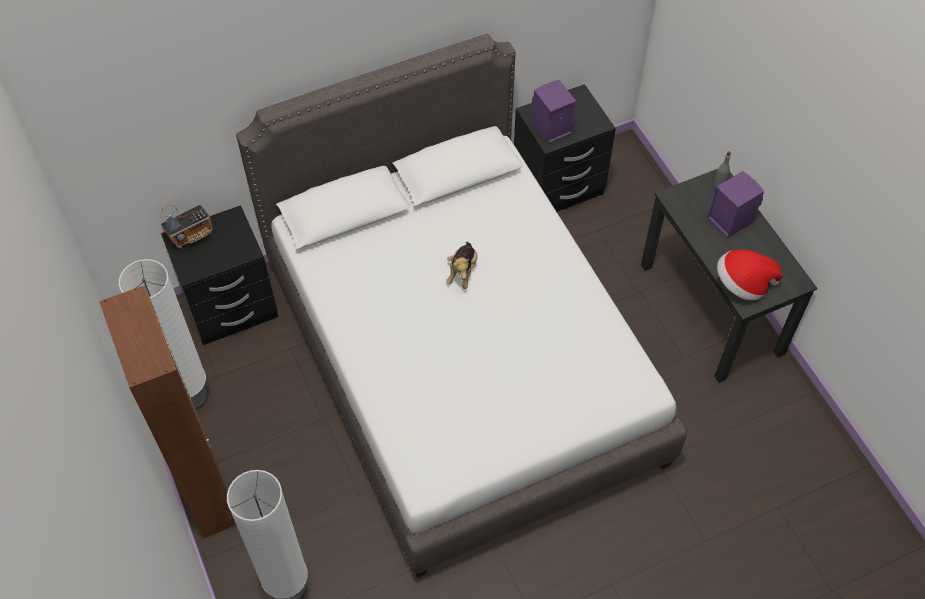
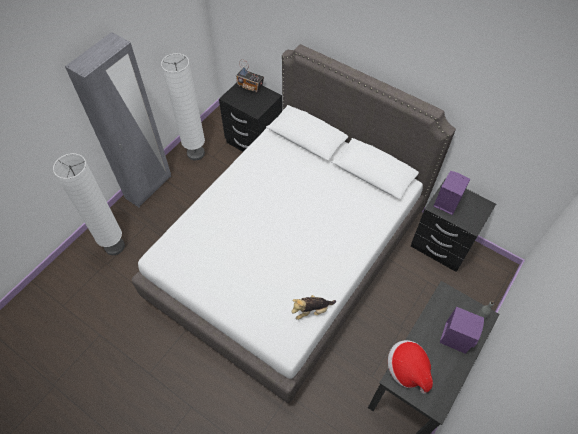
camera: 60 degrees right, 0 degrees up
brown wardrobe [99,286,236,538] -> grey wardrobe [65,32,171,207]
plush toy [446,242,477,289] -> plush toy moved to [291,295,336,320]

